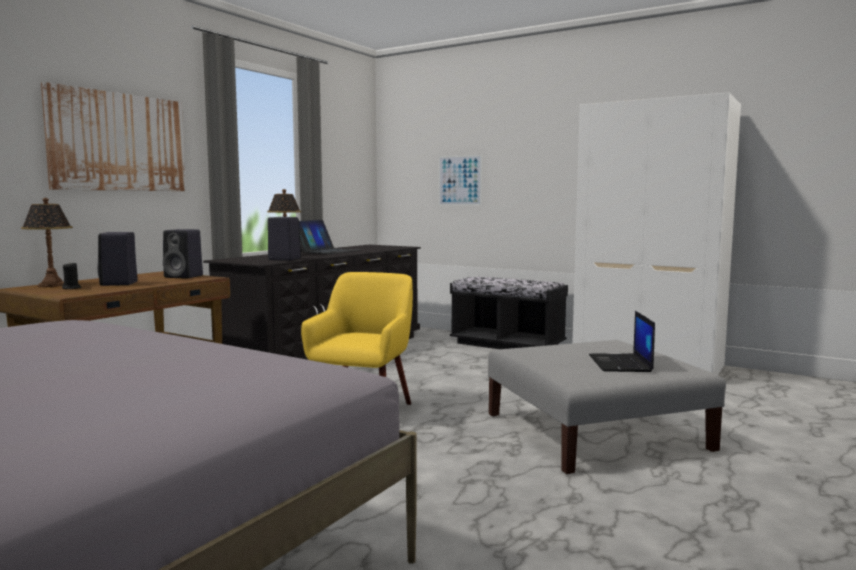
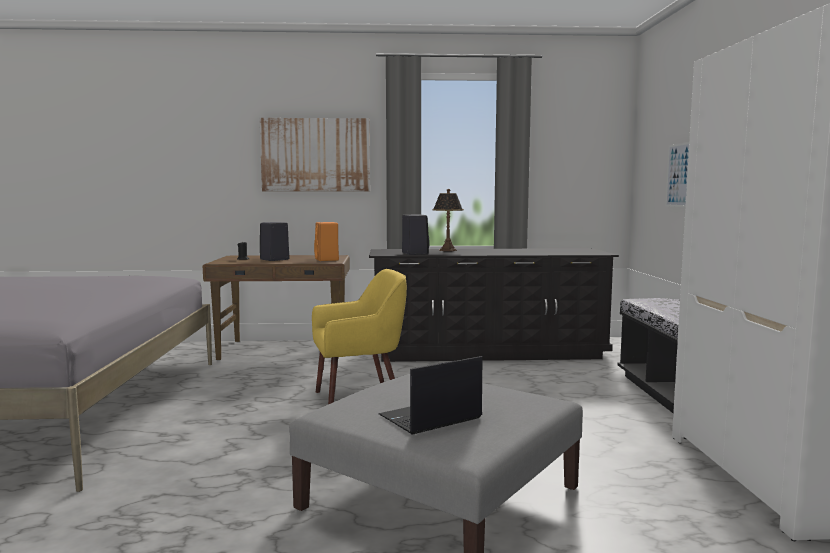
camera: 55 degrees right, 0 degrees up
table lamp [21,198,73,287] -> none
black speaker [163,229,203,279] -> orange speaker [314,222,339,261]
laptop [299,220,360,254] -> none

